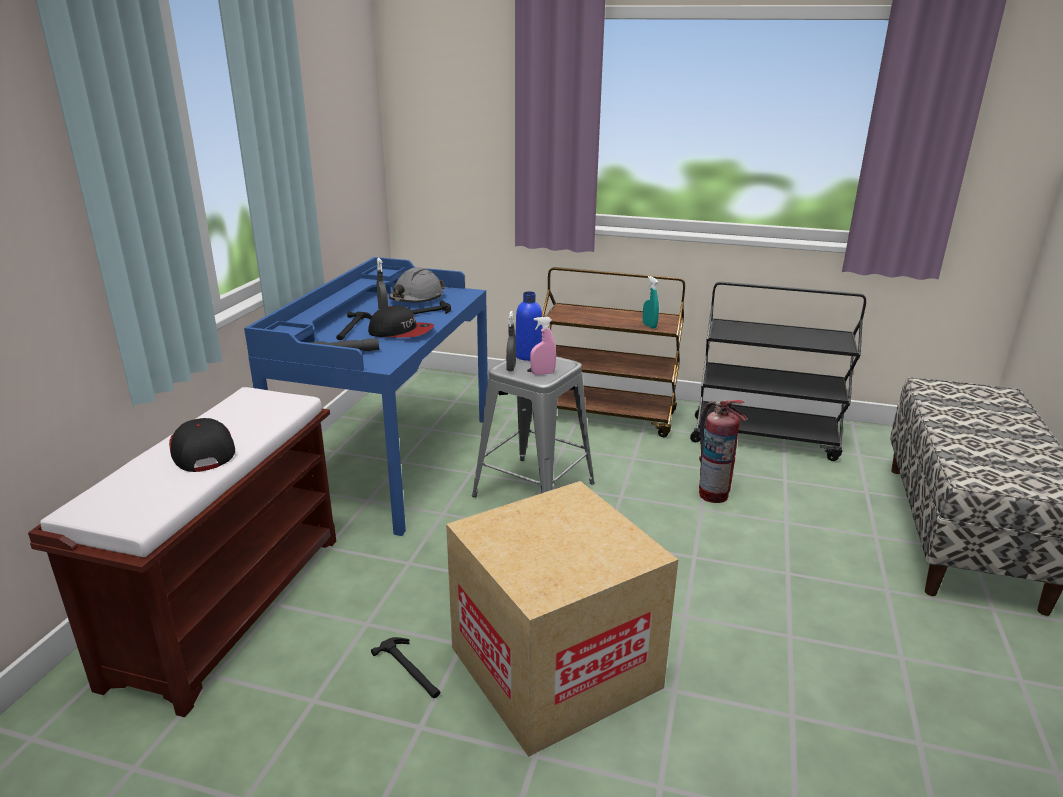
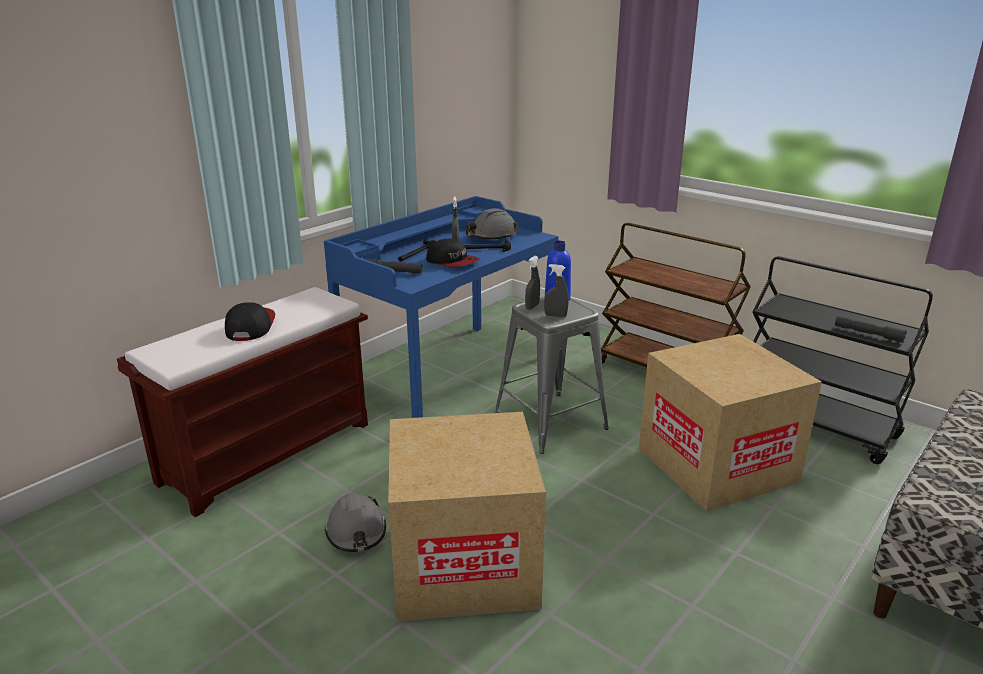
camera: 25 degrees right, 0 degrees up
hammer [371,637,440,698] -> grey hard hat [325,493,386,552]
pink spray bottle [530,317,556,375] -> grey spray bottle [544,264,569,317]
turquoise spray bottle [643,276,659,329] -> none
fire extinguisher [699,400,747,503] -> cardboard box [639,334,822,511]
none -> grey flashlight [835,316,907,343]

